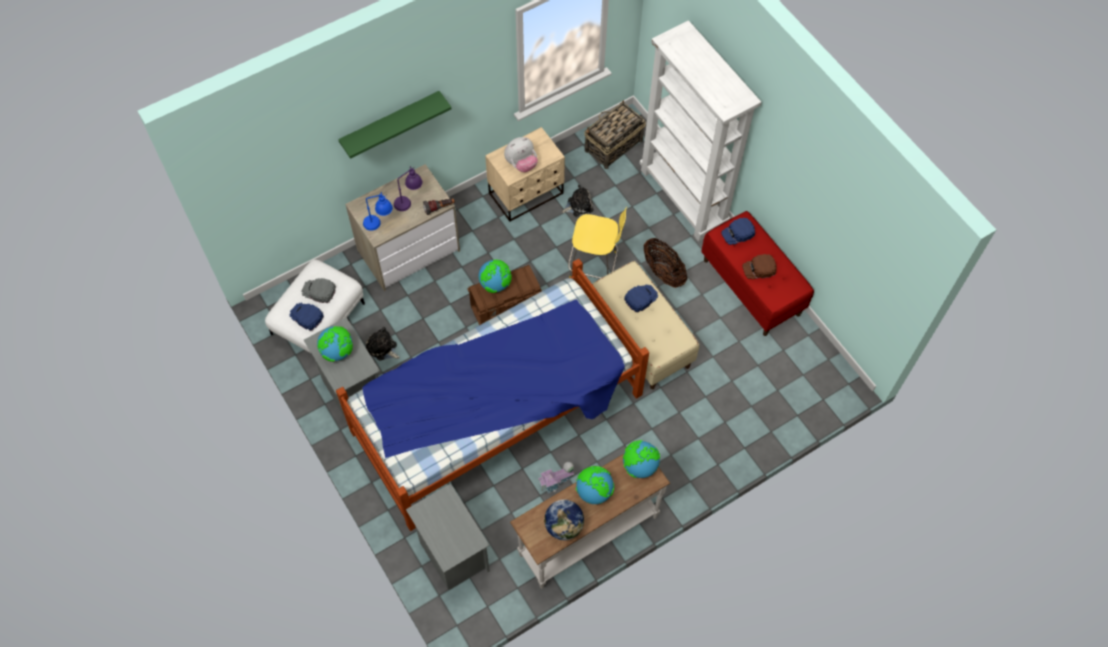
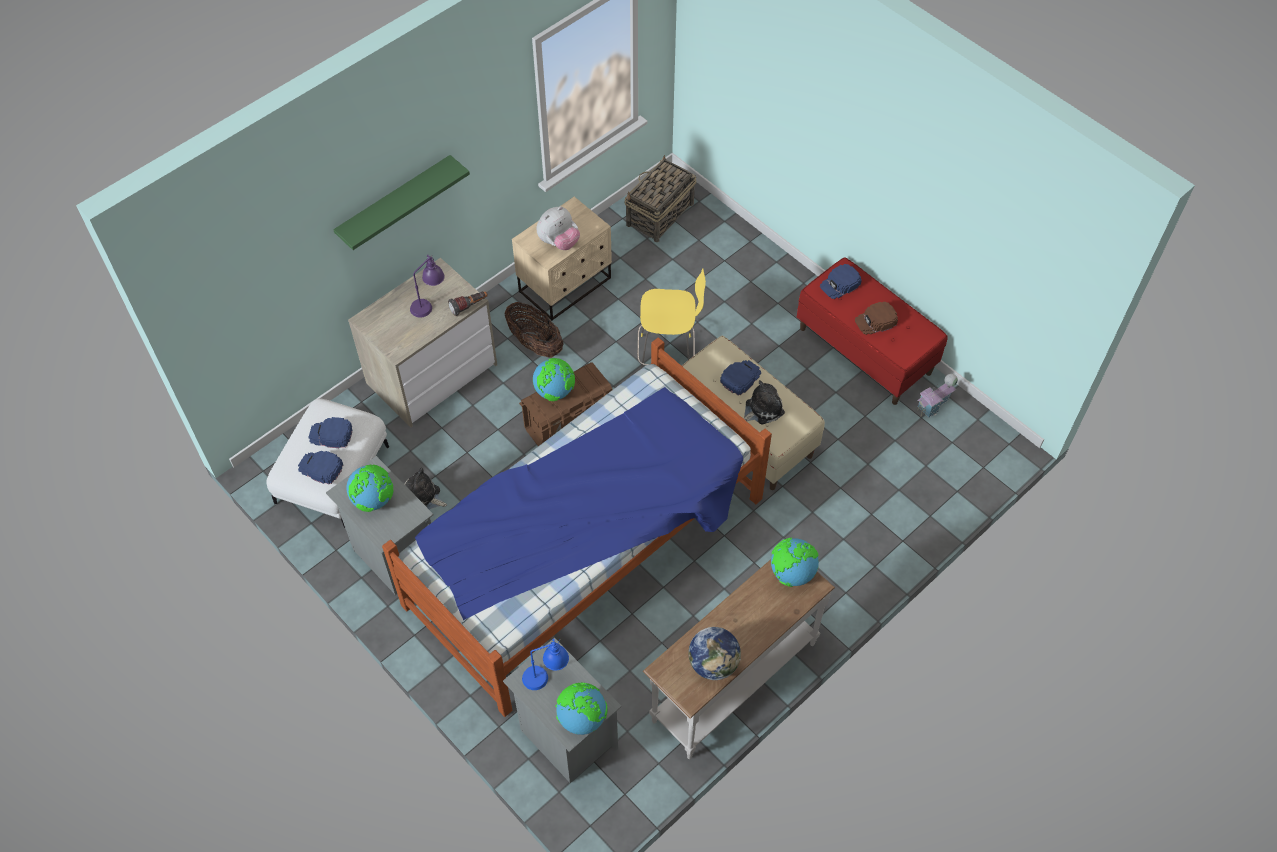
camera: 10 degrees left, 5 degrees down
grey cap [301,278,336,303] -> blue cap [308,417,352,448]
blue table lamp [363,192,393,231] -> blue table lamp moved to [522,638,569,690]
toy house [538,462,574,493] -> toy house moved to [917,374,958,418]
plush toy [562,185,594,216] -> plush toy moved to [743,380,785,425]
globe [576,466,614,504] -> globe moved to [555,683,607,735]
white bookcase [639,20,761,242] -> none
basket [644,238,687,288] -> basket moved to [505,302,564,358]

